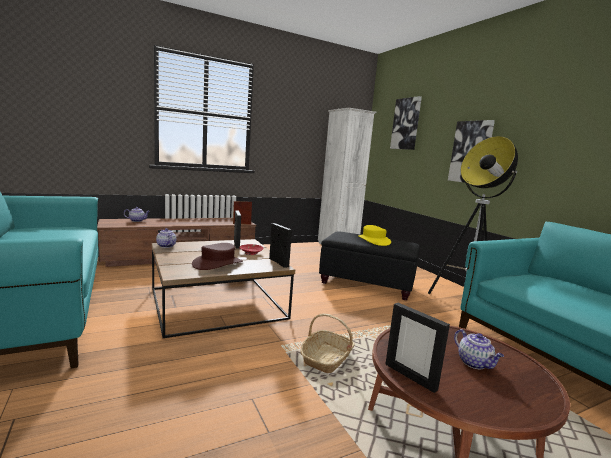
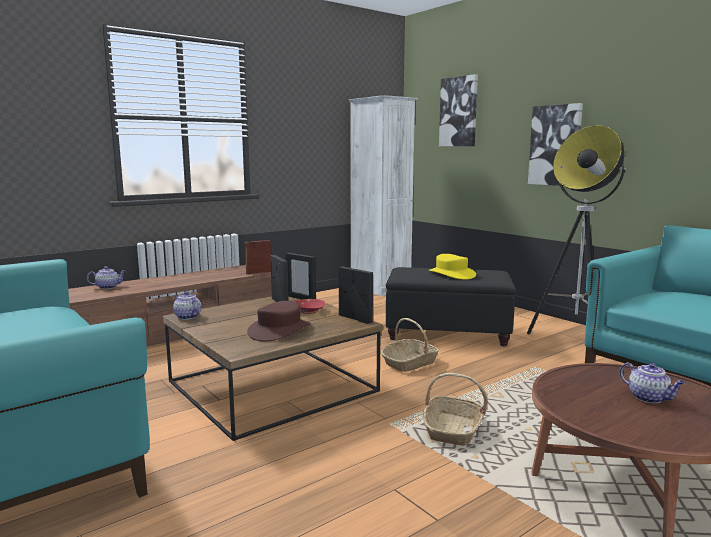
camera: 10 degrees left, 0 degrees up
picture frame [385,303,450,393] -> picture frame moved to [285,253,316,299]
none -> basket [381,318,439,372]

